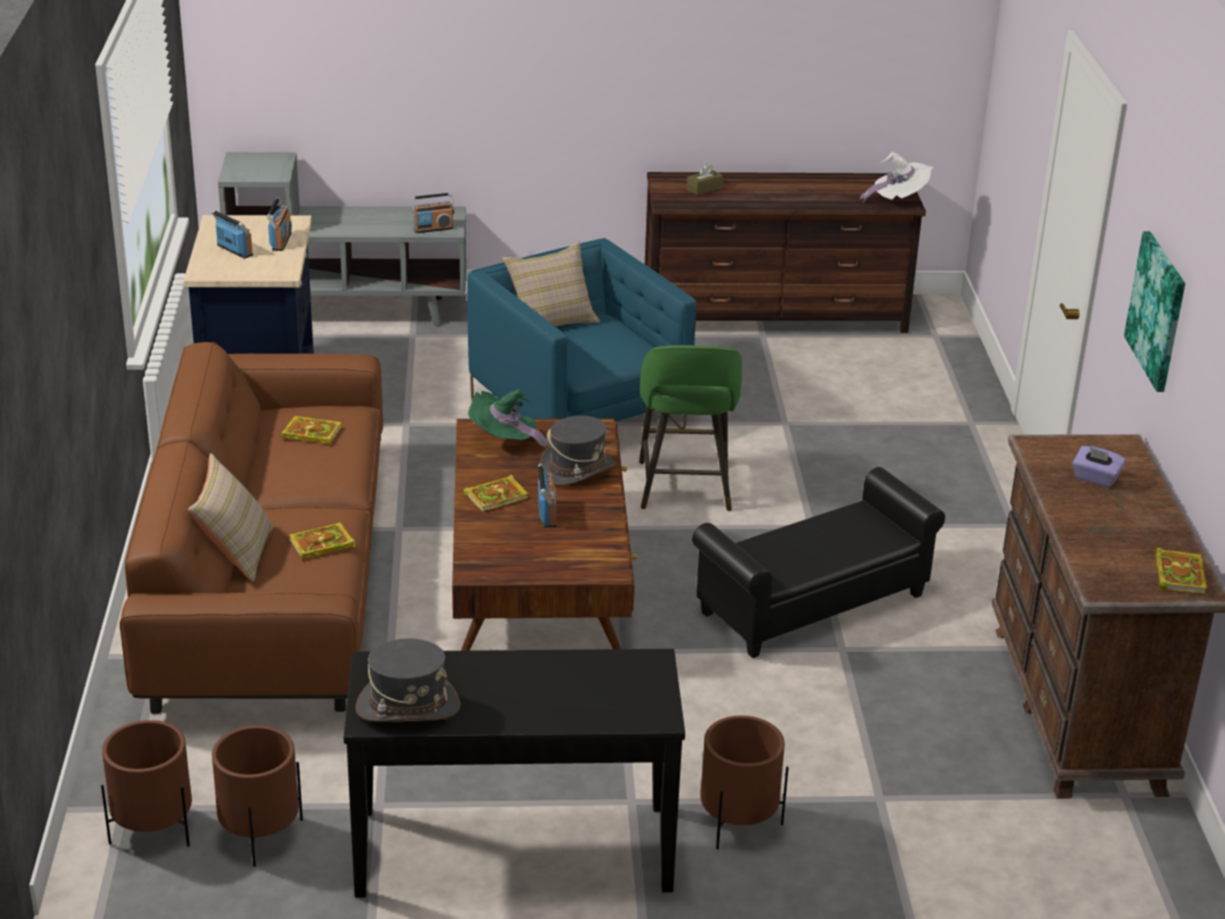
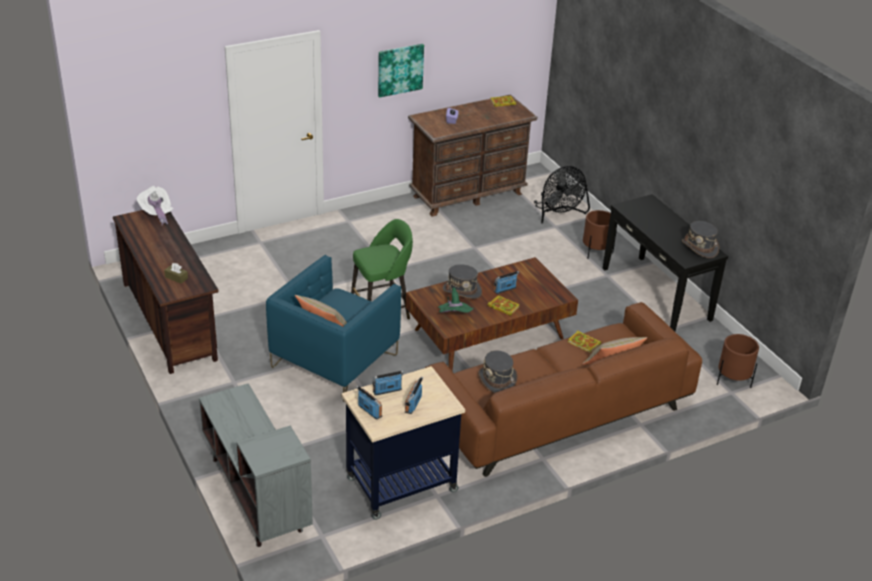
camera: 115 degrees left, 5 degrees up
brown planter [212,726,303,867] -> none
book [281,416,341,445] -> grey hat [478,351,517,393]
radio [411,193,454,233] -> radio moved to [356,385,382,420]
black ottoman [692,467,945,658] -> none
none -> black fan [534,166,590,223]

